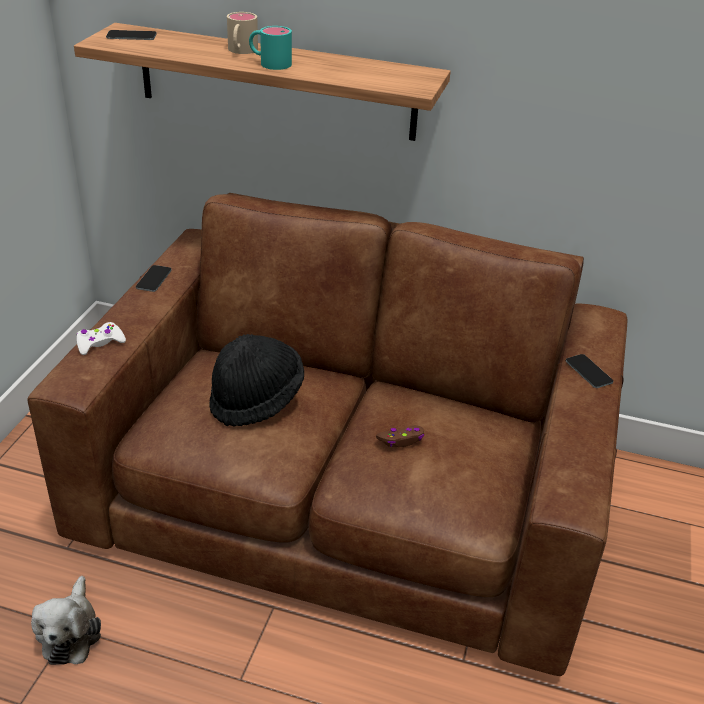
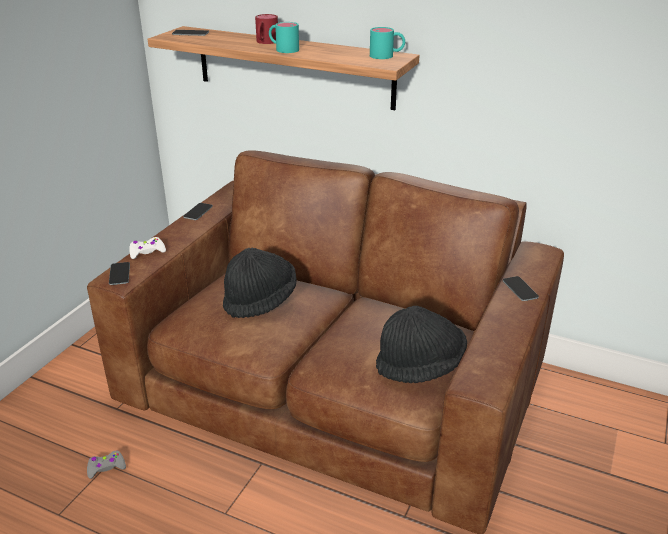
camera: 10 degrees right, 5 degrees down
plush toy [31,576,101,665] -> grey game controller [87,451,126,479]
beige mug [227,12,258,54] -> red mug [255,14,278,44]
brown game controller [376,425,424,447] -> none
none -> phone [109,262,130,285]
none -> turquoise mug [370,27,405,59]
none -> black hat [376,306,467,383]

